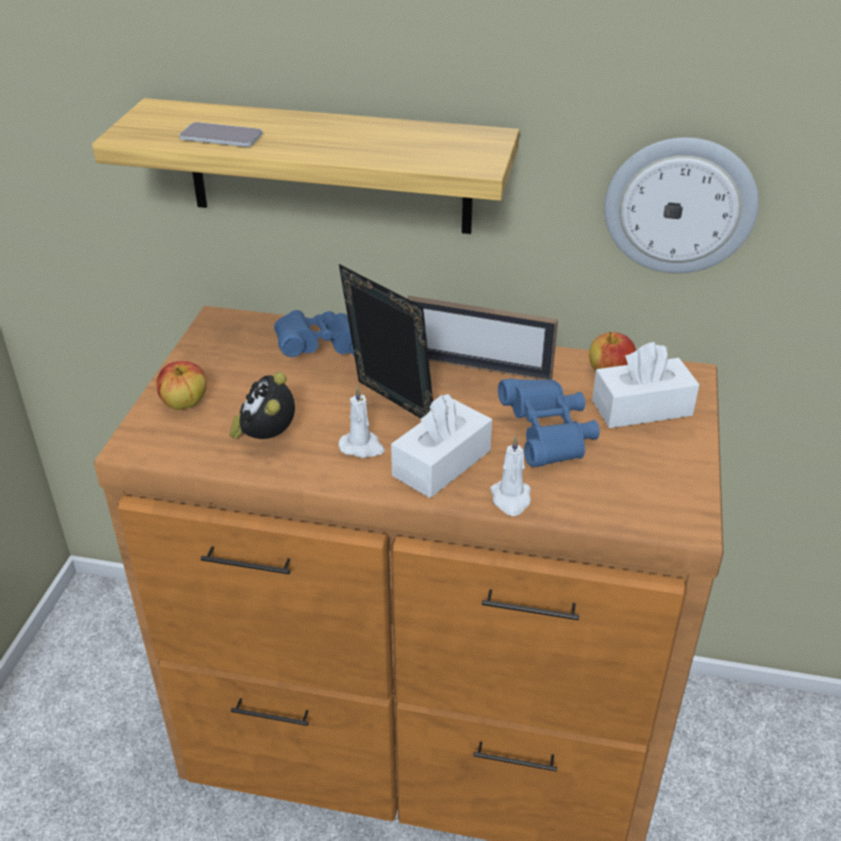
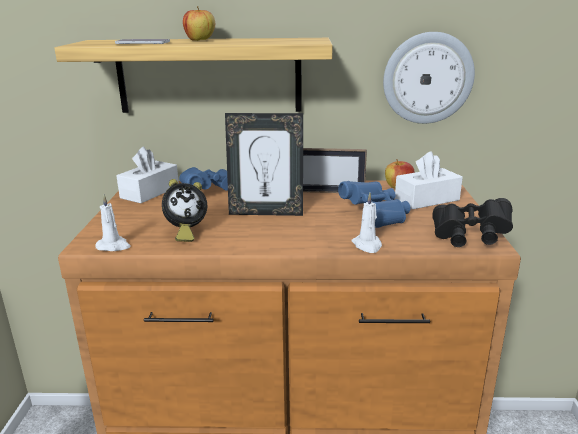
camera: 10 degrees left, 15 degrees down
apple [156,361,207,410] -> apple moved to [183,6,215,41]
alarm clock [230,372,295,439] -> alarm clock turned 105 degrees counterclockwise [162,179,207,242]
picture frame [339,264,433,418] -> picture frame turned 150 degrees clockwise [225,113,303,216]
white candle [339,386,385,458] -> white candle moved to [95,194,131,251]
white tissue box [391,394,492,498] -> white tissue box moved to [117,147,179,203]
none -> black binoculars [432,198,513,247]

